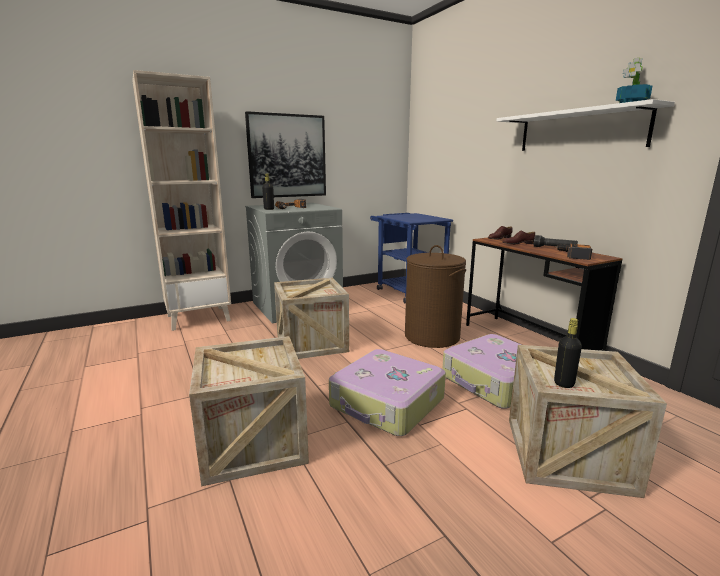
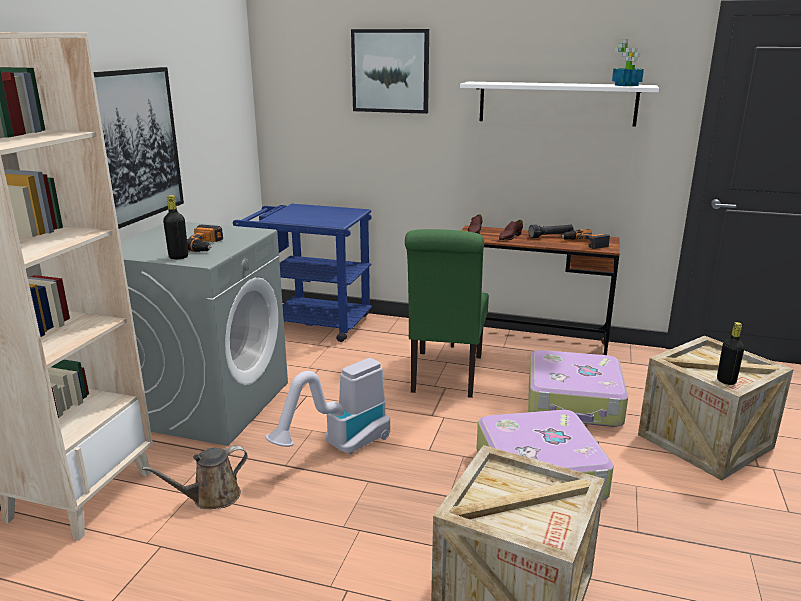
camera: 45 degrees left, 5 degrees up
crate [274,278,349,359] -> vacuum cleaner [265,358,390,455]
brown laundry basket [405,245,466,348] -> green chair [405,229,489,398]
none -> brown watering can [142,446,248,509]
none -> picture [351,29,429,114]

